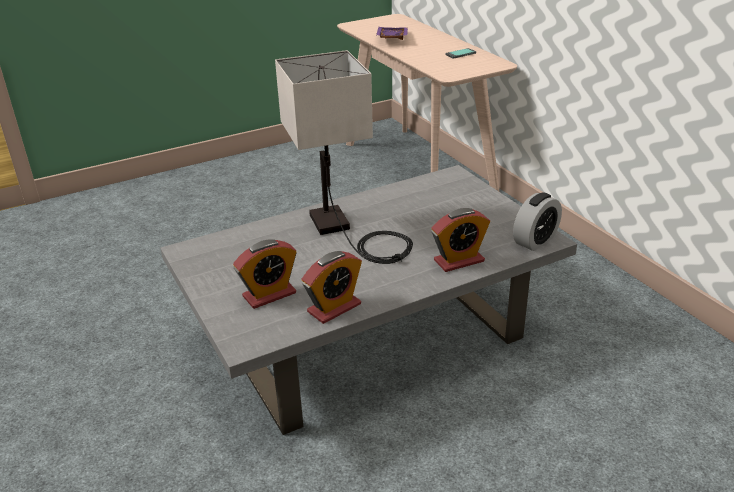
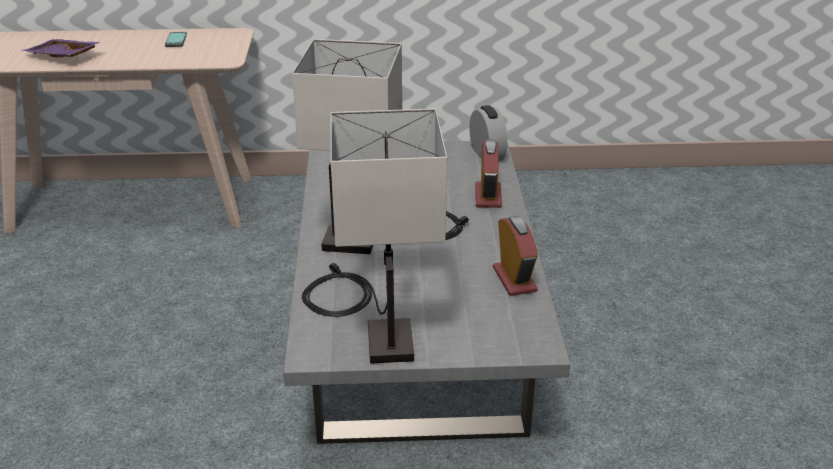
camera: 65 degrees left, 0 degrees up
alarm clock [233,239,297,309] -> none
none -> table lamp [302,109,447,364]

